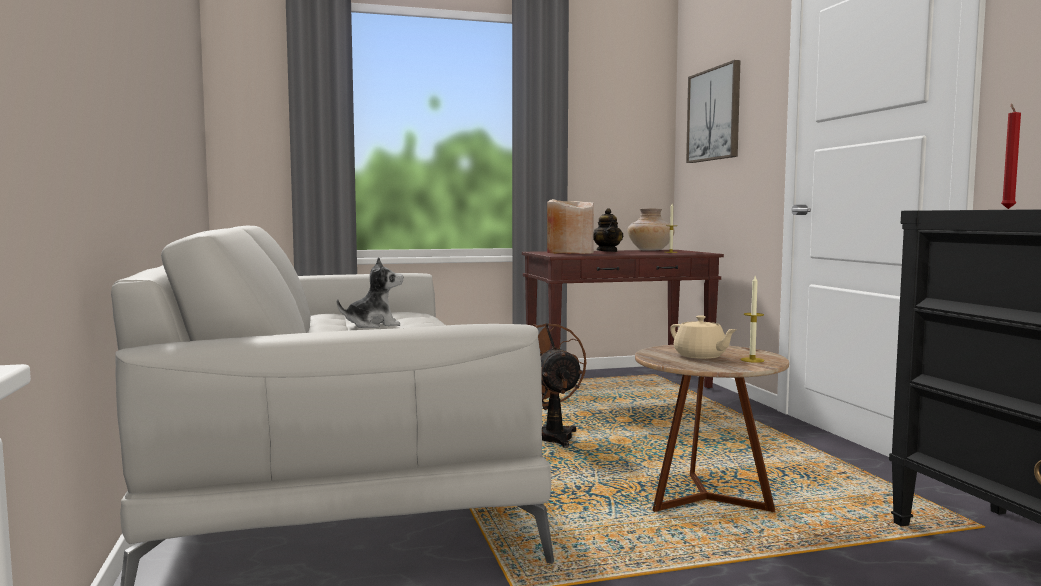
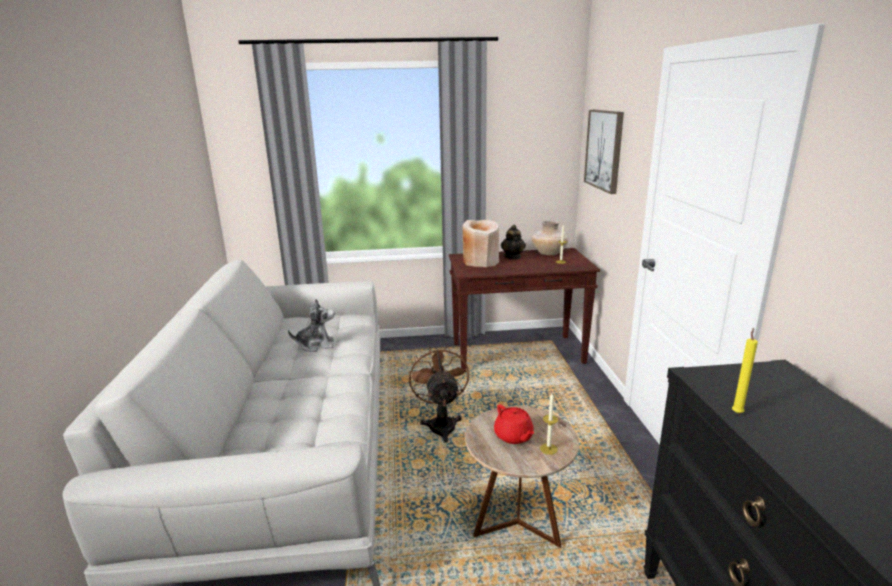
camera: 10 degrees right, 15 degrees up
beige teapot [670,315,736,359] -> red teapot [494,404,534,444]
red candle [1001,104,1021,209] -> yellow candle [732,328,758,414]

